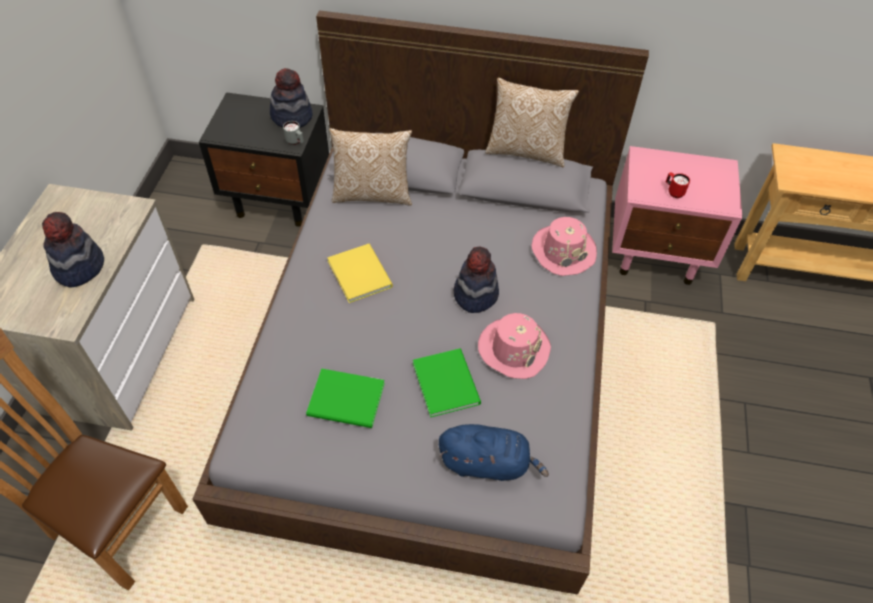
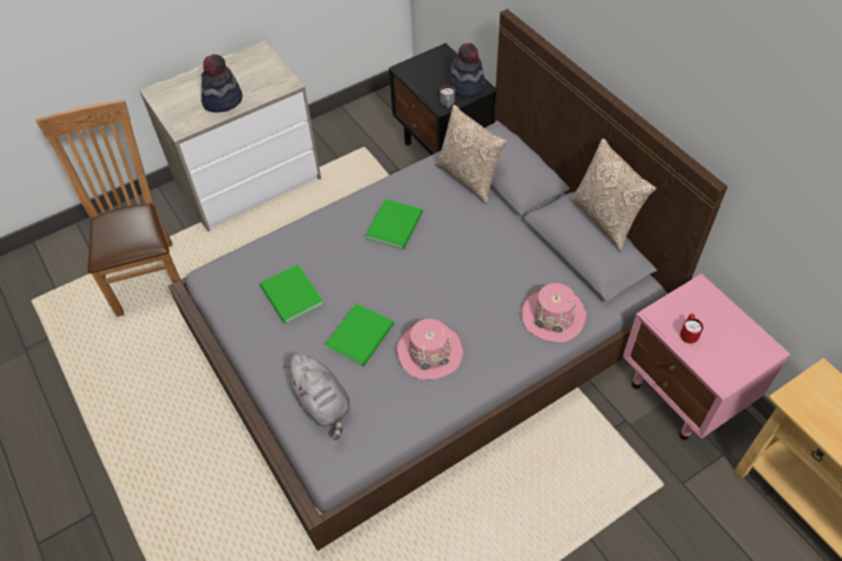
camera: 50 degrees right, 0 degrees up
yellow book [328,244,393,303] -> green book [365,199,423,249]
blue plush toy [439,424,549,481] -> grey plush toy [283,354,351,440]
hat [454,247,499,313] -> none

